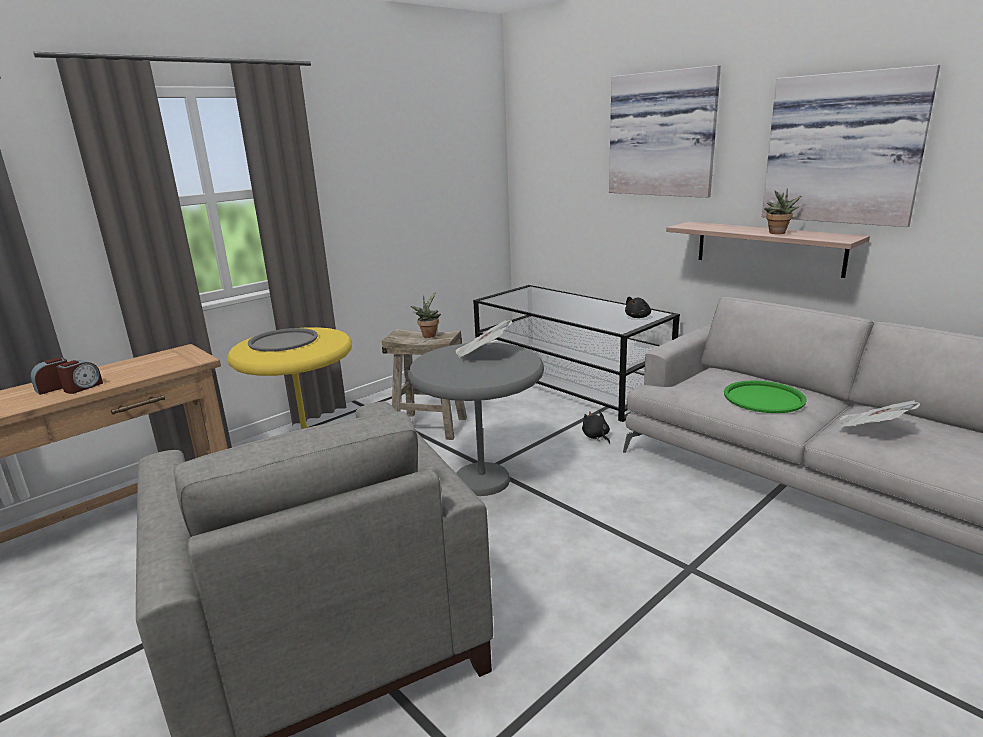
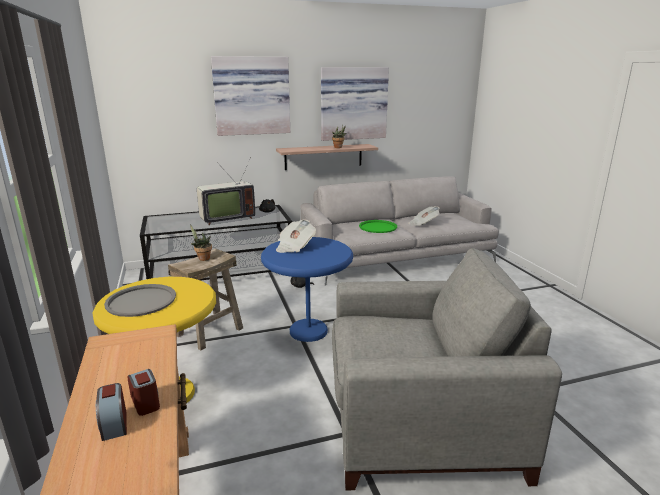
camera: 65 degrees left, 0 degrees up
grey side table [408,343,544,496] -> blue side table [261,237,353,342]
none -> television [197,157,255,225]

